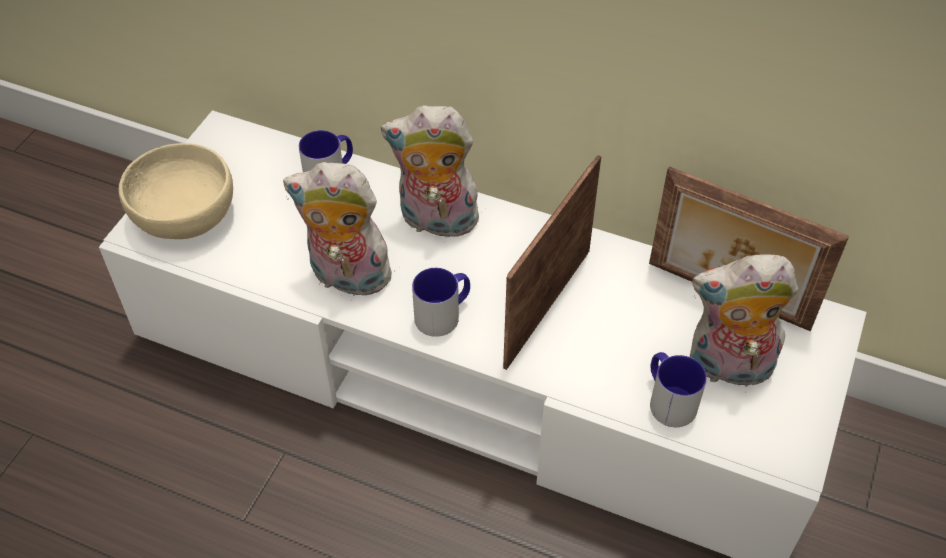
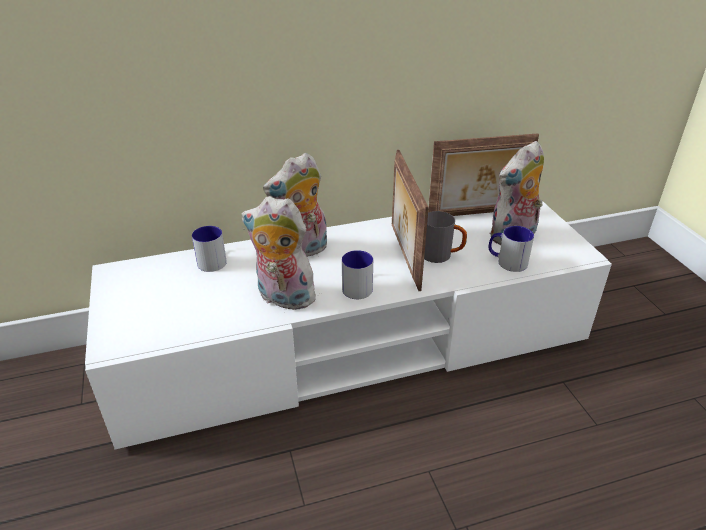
camera: 40 degrees left, 15 degrees down
beige bowl [118,143,233,239] -> none
plush toy [283,162,400,301] -> plush toy turned 45 degrees clockwise [241,196,320,310]
none -> grey mug [424,211,467,263]

